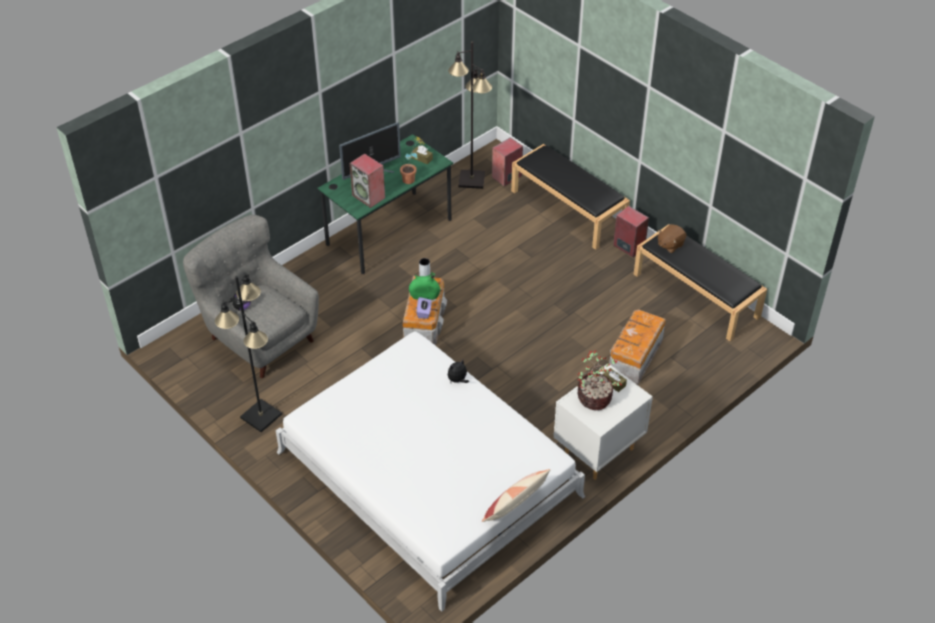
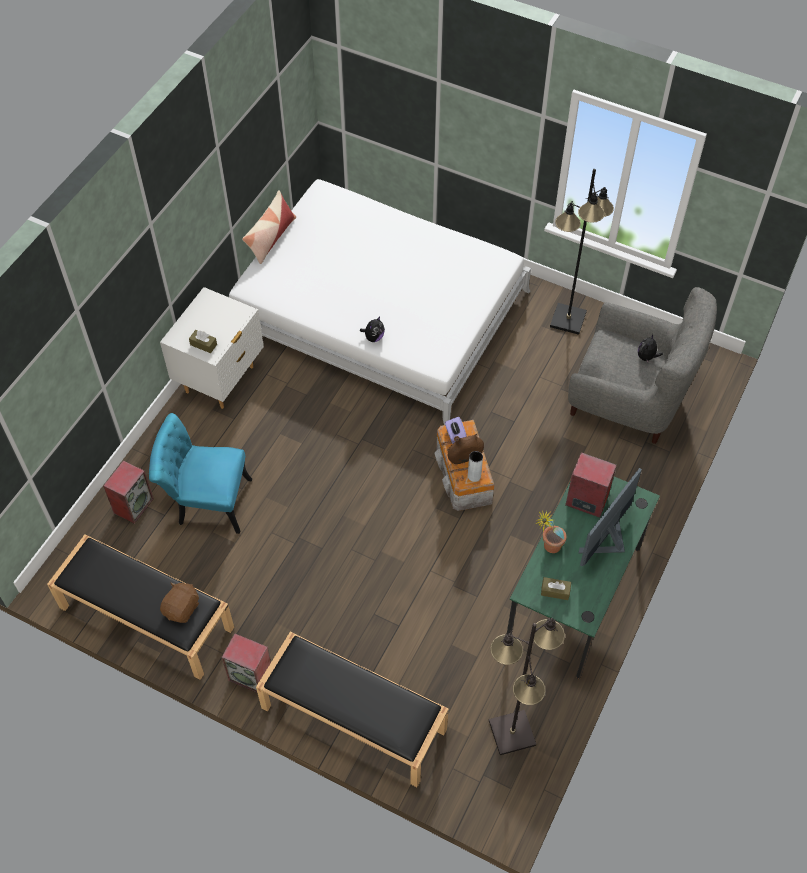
camera: 160 degrees right, 10 degrees up
green vase [409,272,440,300] -> brown vase [448,433,484,464]
speaker [492,137,523,186] -> speaker moved to [103,461,154,524]
potted plant [578,350,622,410] -> none
storage box [609,309,666,385] -> turquoise chair [149,413,252,534]

